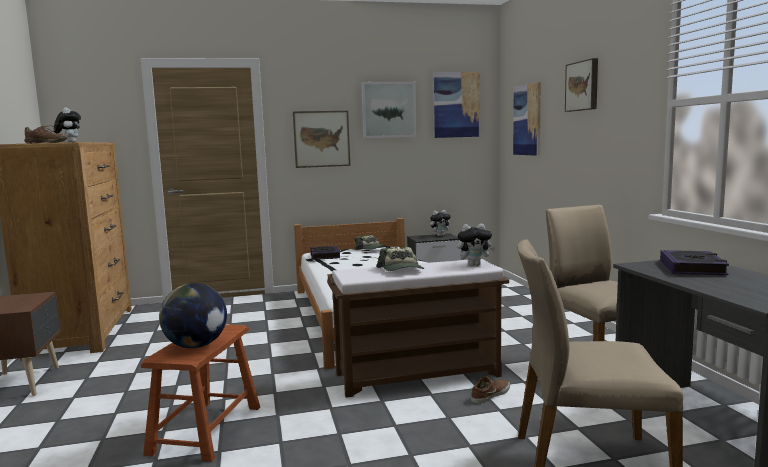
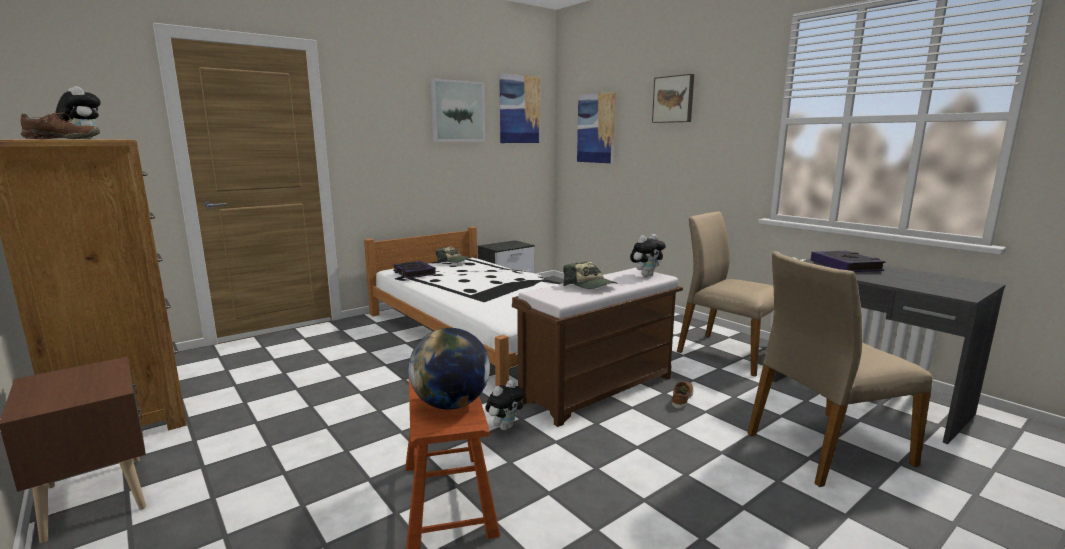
camera: 25 degrees left, 5 degrees up
picture [293,111,350,168] -> none
plush toy [430,210,452,236] -> plush toy moved to [485,380,525,430]

